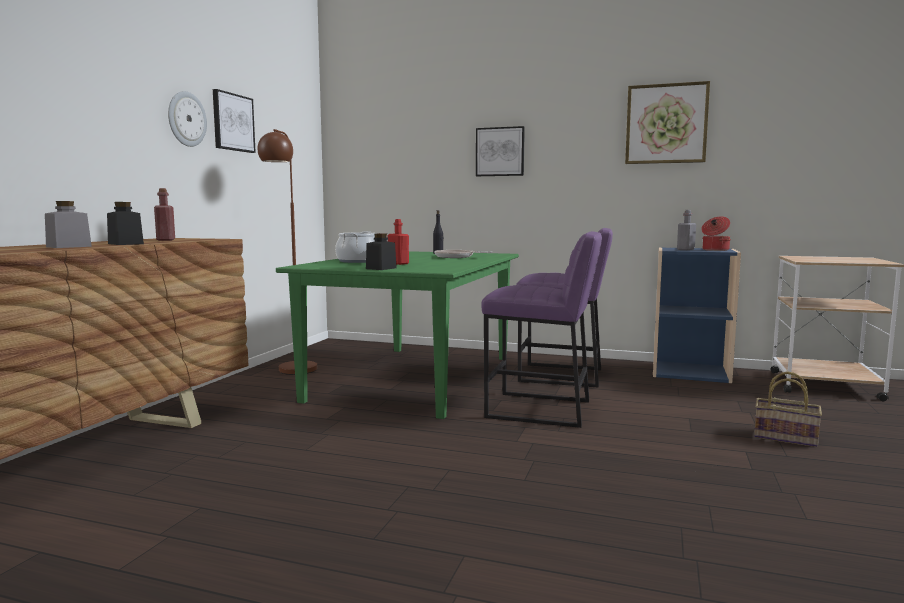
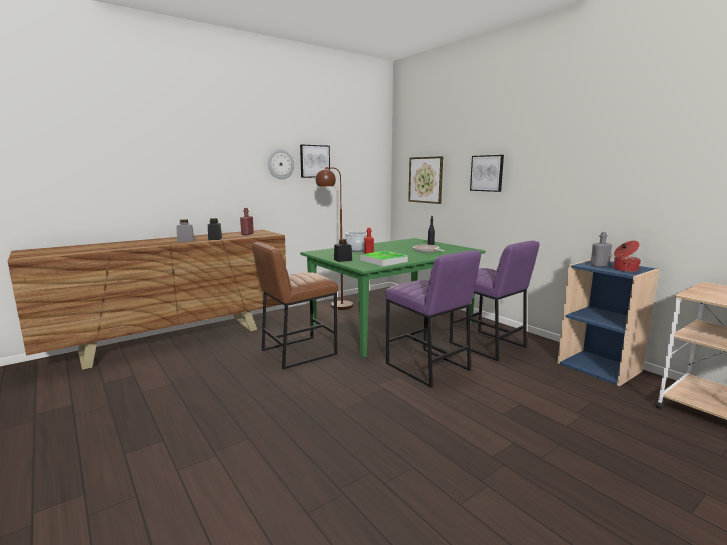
camera: 35 degrees right, 5 degrees up
picture [625,81,710,164] -> picture moved to [408,156,443,204]
basket [754,371,822,447] -> none
none -> brown chair [252,242,338,369]
none -> tray [360,251,408,266]

